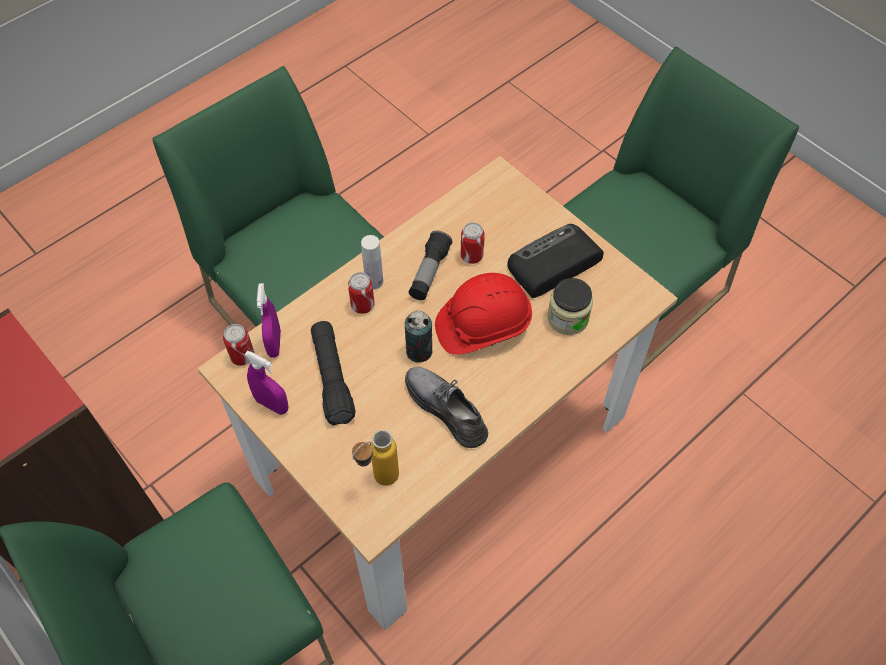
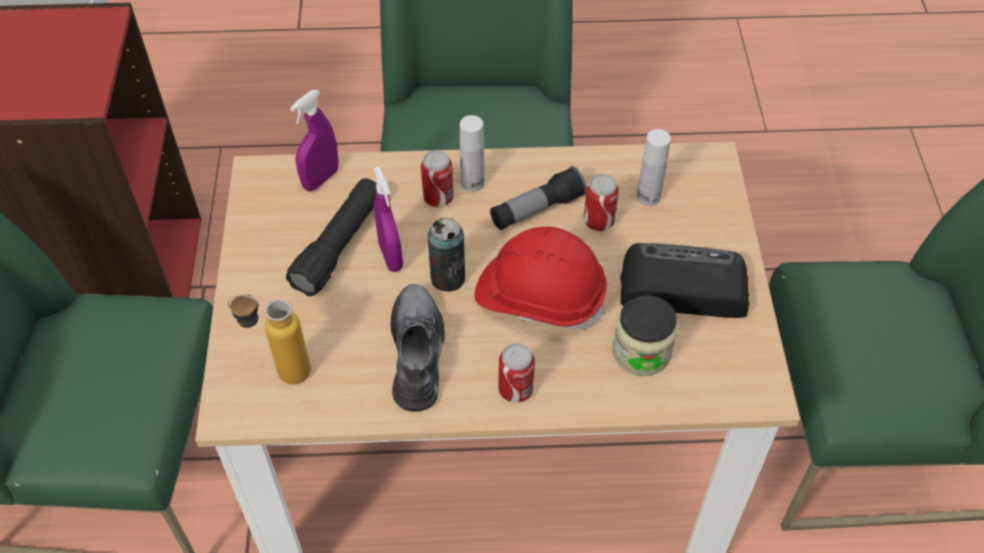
camera: 40 degrees right, 5 degrees down
can [223,324,254,366] -> can moved to [498,343,535,403]
purple spray bottle [244,351,288,415] -> purple spray bottle moved to [374,167,403,272]
none -> white bottle [637,129,671,206]

